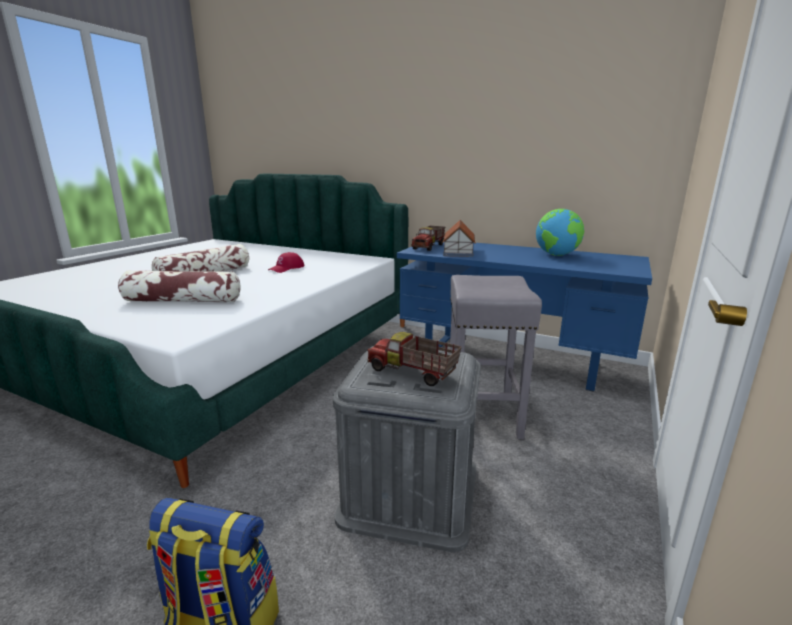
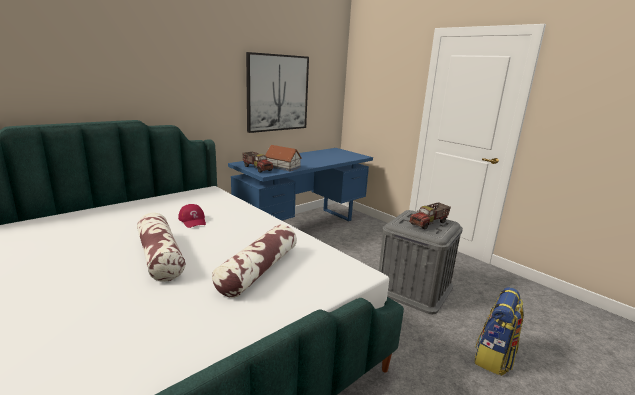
camera: 70 degrees left, 0 degrees up
grey stool [450,275,542,439] -> none
globe [536,209,584,256] -> none
none -> picture [246,52,309,133]

